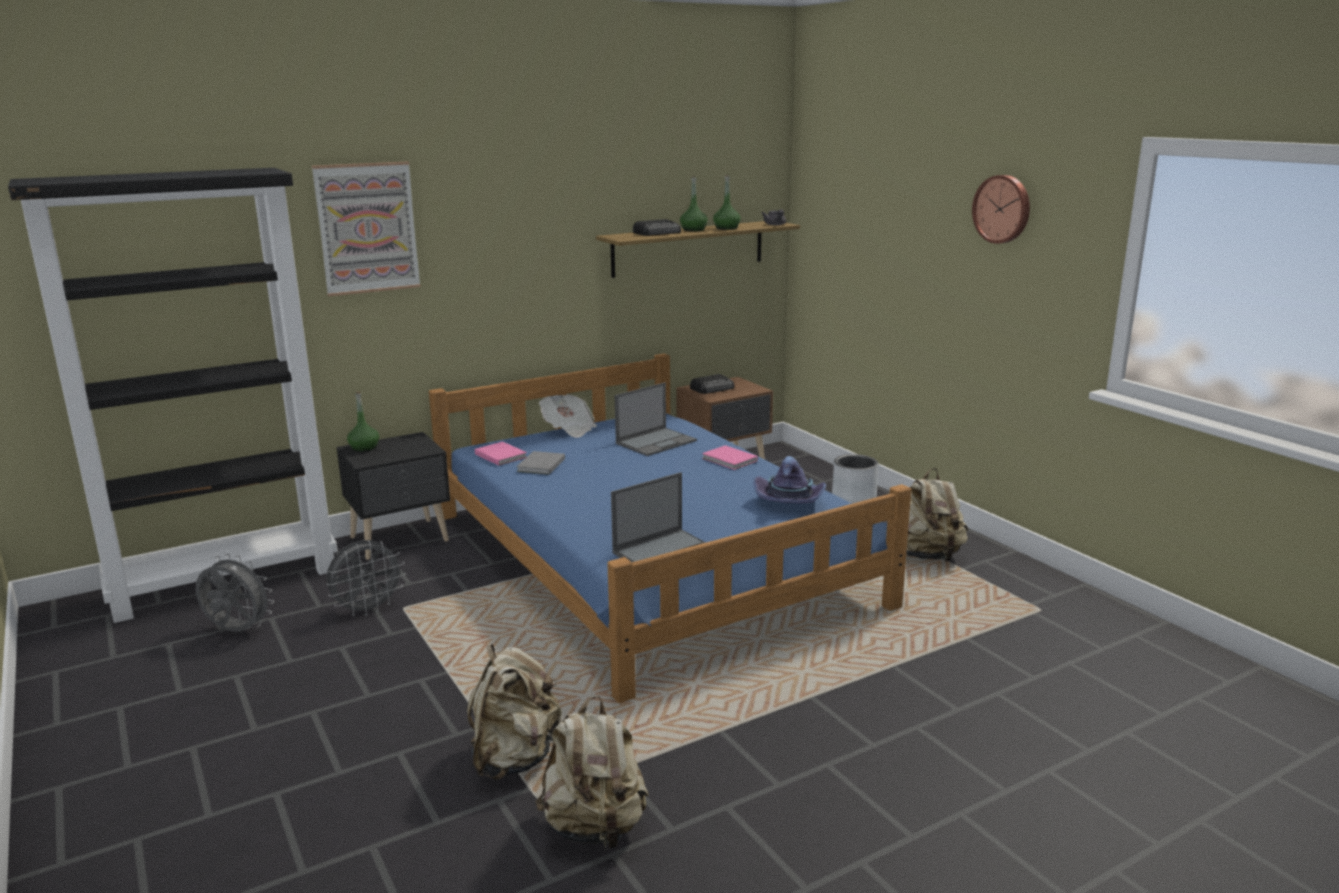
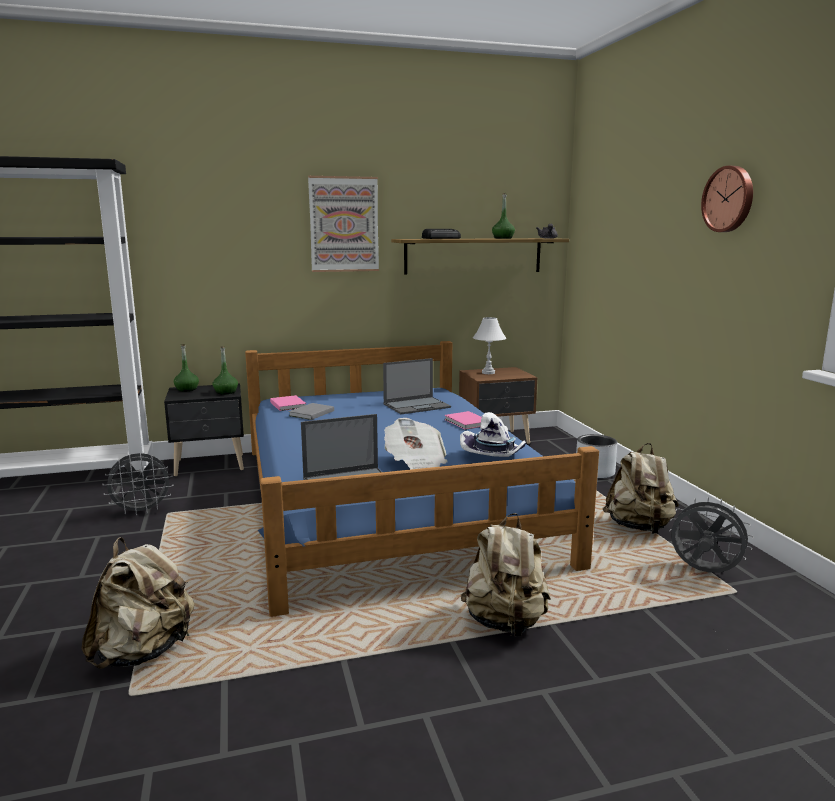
camera: 15 degrees right, 5 degrees down
grey fan [195,554,274,632] -> grey fan moved to [669,496,754,573]
picture [312,162,421,296] -> picture moved to [308,176,379,272]
beige backpack [535,696,649,850] -> beige backpack moved to [461,513,551,637]
newspaper [539,394,597,438] -> newspaper moved to [384,418,447,469]
green bottle [680,176,708,231] -> green bottle moved to [212,346,238,395]
radio [690,374,735,394] -> white table lamp [473,317,506,374]
purple hat [753,456,826,503] -> white hat [460,412,526,457]

